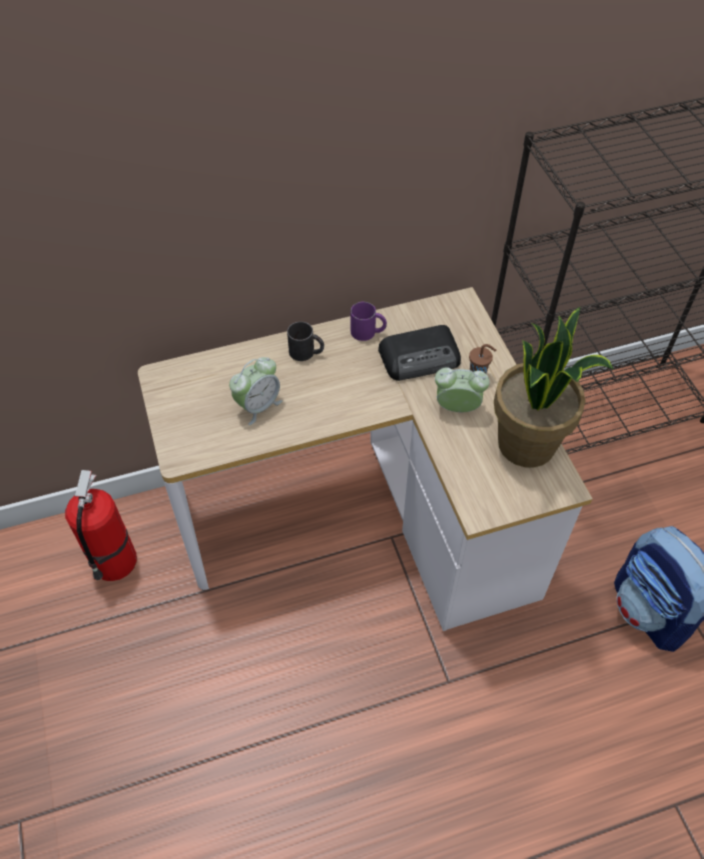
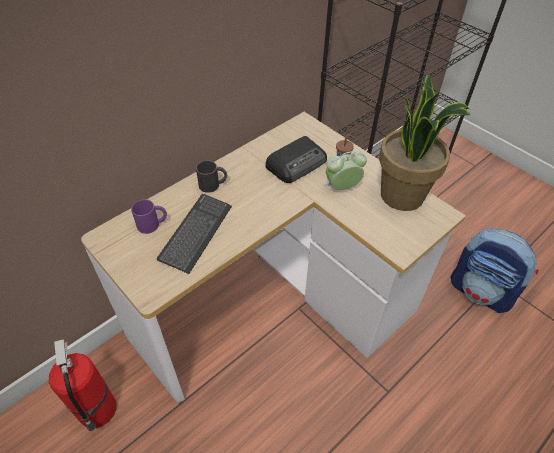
camera: 25 degrees left, 5 degrees down
alarm clock [229,357,283,425] -> keyboard [157,194,232,274]
purple mug [351,302,387,341] -> purple mug moved to [131,199,167,234]

